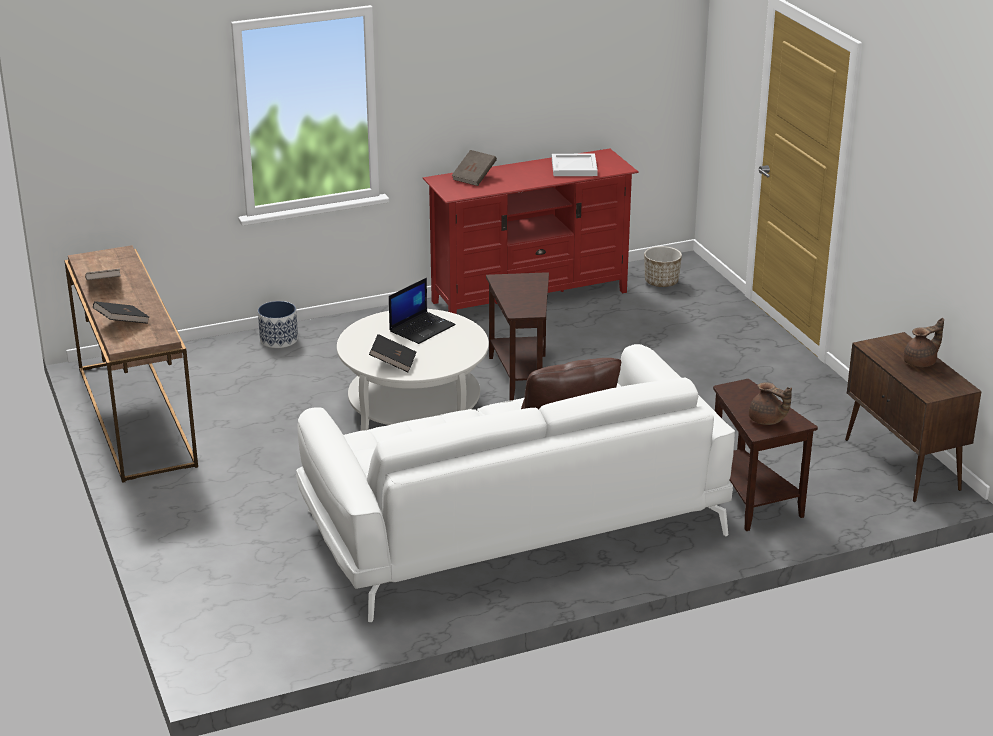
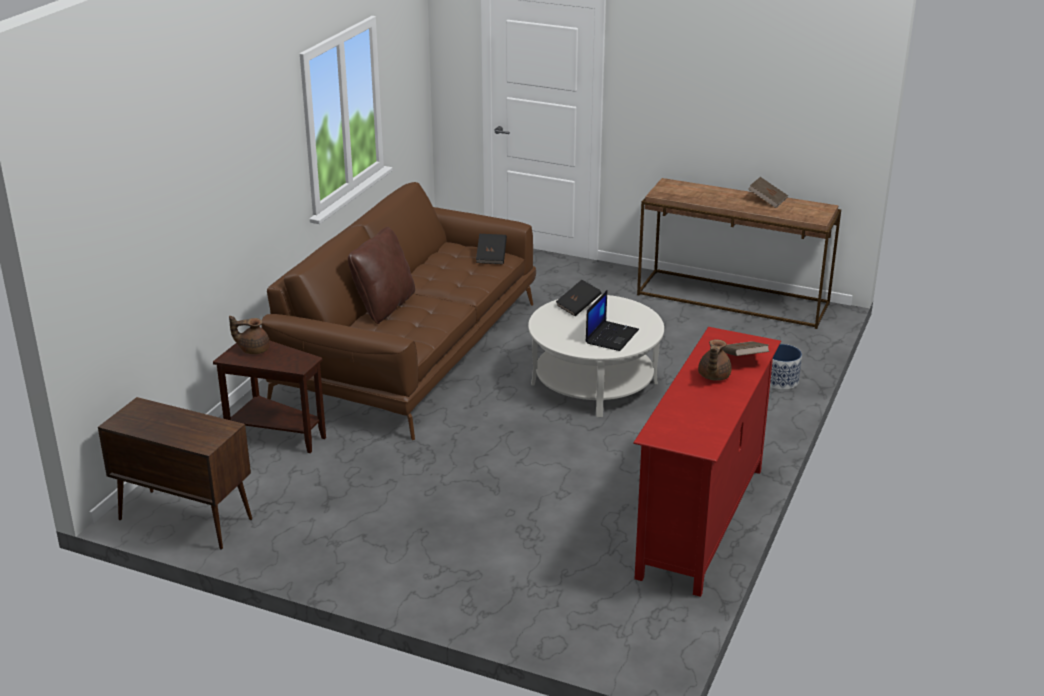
camera: 135 degrees right, 0 degrees up
black book [93,301,149,324] -> black book moved to [476,234,507,264]
white sofa [296,344,735,622] -> brown sofa [262,182,536,440]
laptop [389,278,456,344] -> laptop turned 150 degrees counterclockwise [585,290,639,351]
brown side table [486,272,549,400] -> none
white tray [552,154,598,176] -> none
planter [644,246,682,287] -> none
brown teapot [903,318,944,367] -> brown teapot moved to [698,339,732,381]

